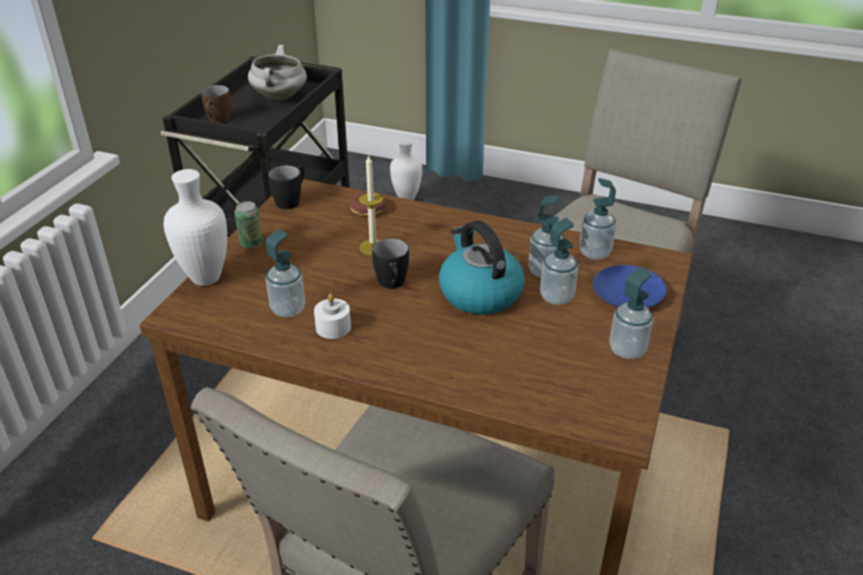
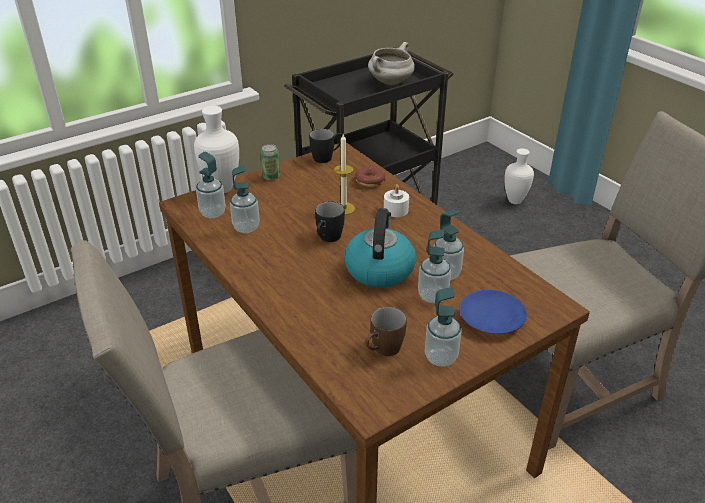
camera: 35 degrees right, 0 degrees up
brown mug [201,85,231,123] -> brown mug moved to [365,307,407,356]
white candle [314,294,351,339] -> white candle moved to [384,184,409,217]
soap dispenser [580,178,616,260] -> soap dispenser moved to [196,152,225,218]

